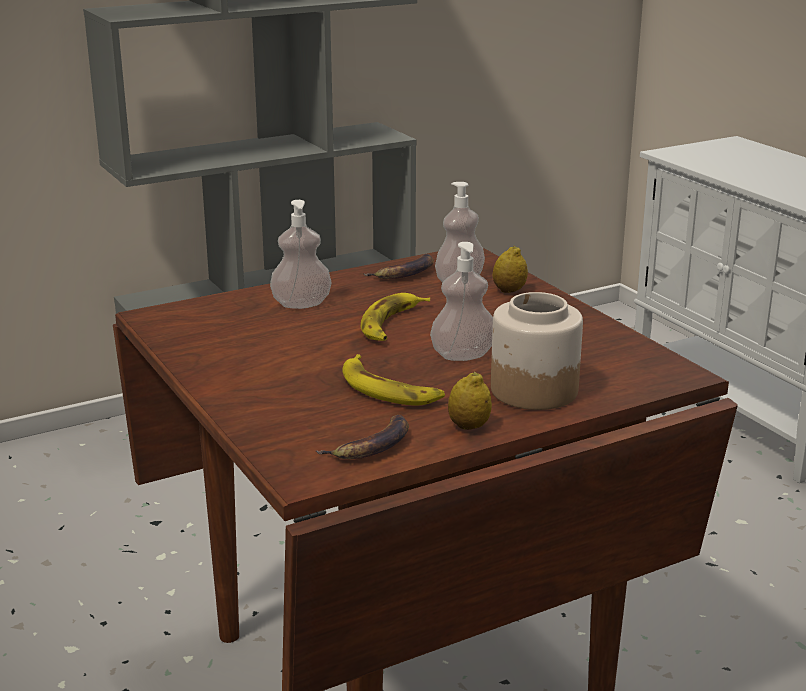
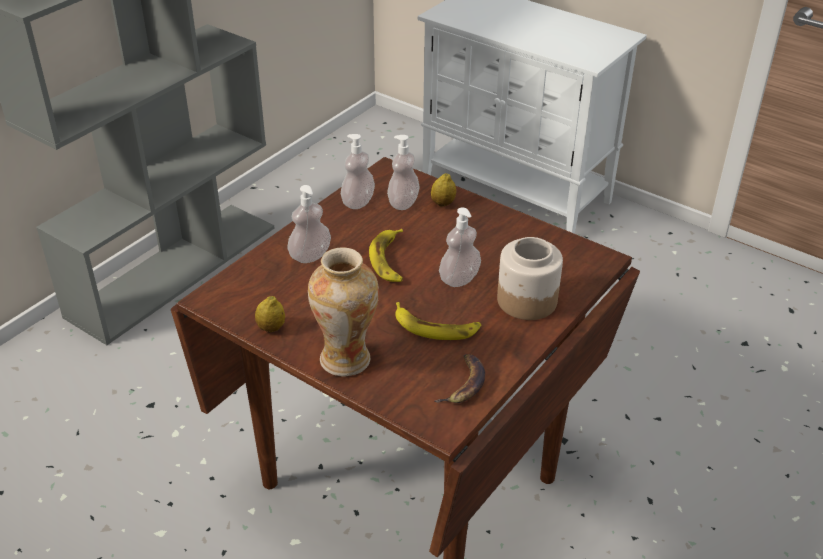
camera: 25 degrees left, 15 degrees up
banana [363,254,434,279] -> soap dispenser [341,134,375,209]
lemon [448,372,492,430] -> lemon moved to [255,296,285,332]
none -> vase [308,247,379,376]

